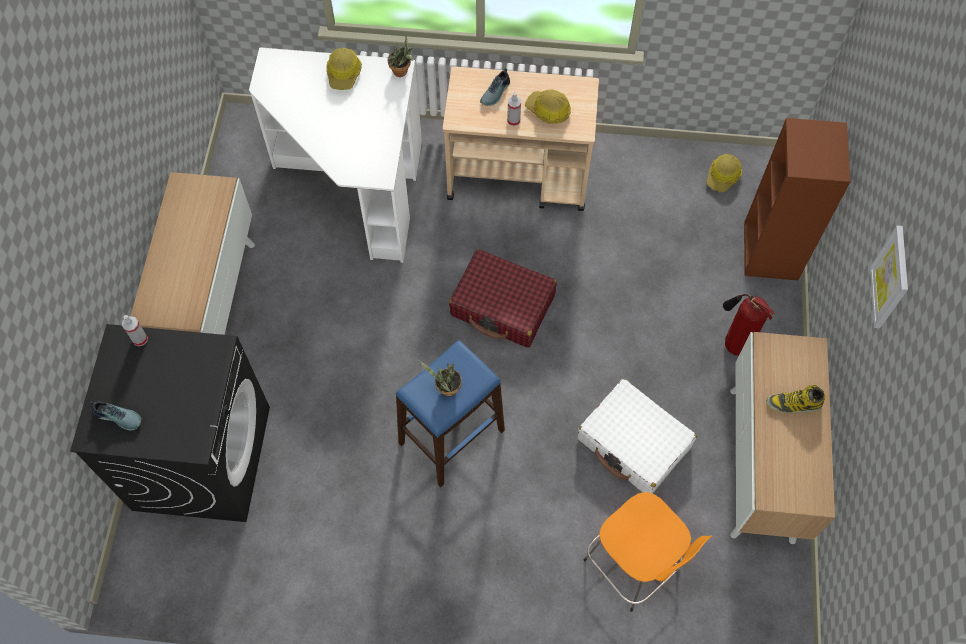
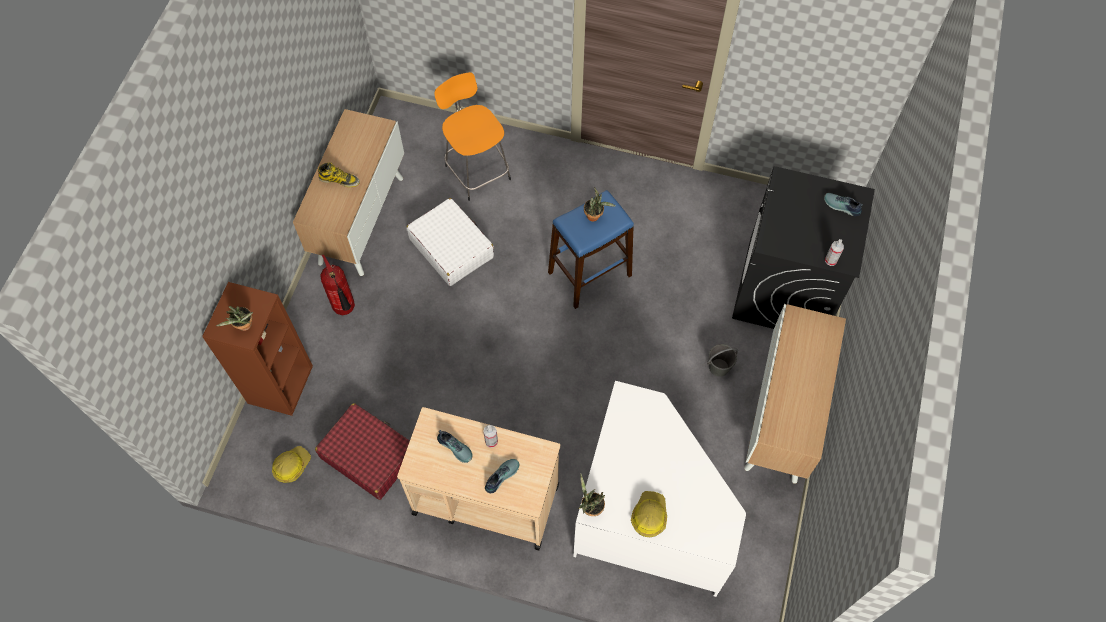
camera: 170 degrees left, 0 degrees up
red suitcase [449,249,557,348] -> red suitcase moved to [315,403,410,500]
hard hat [525,89,571,124] -> shoe [437,430,473,463]
picture [870,226,908,328] -> none
none -> potted plant [216,306,253,331]
none -> grey bucket [707,344,738,377]

